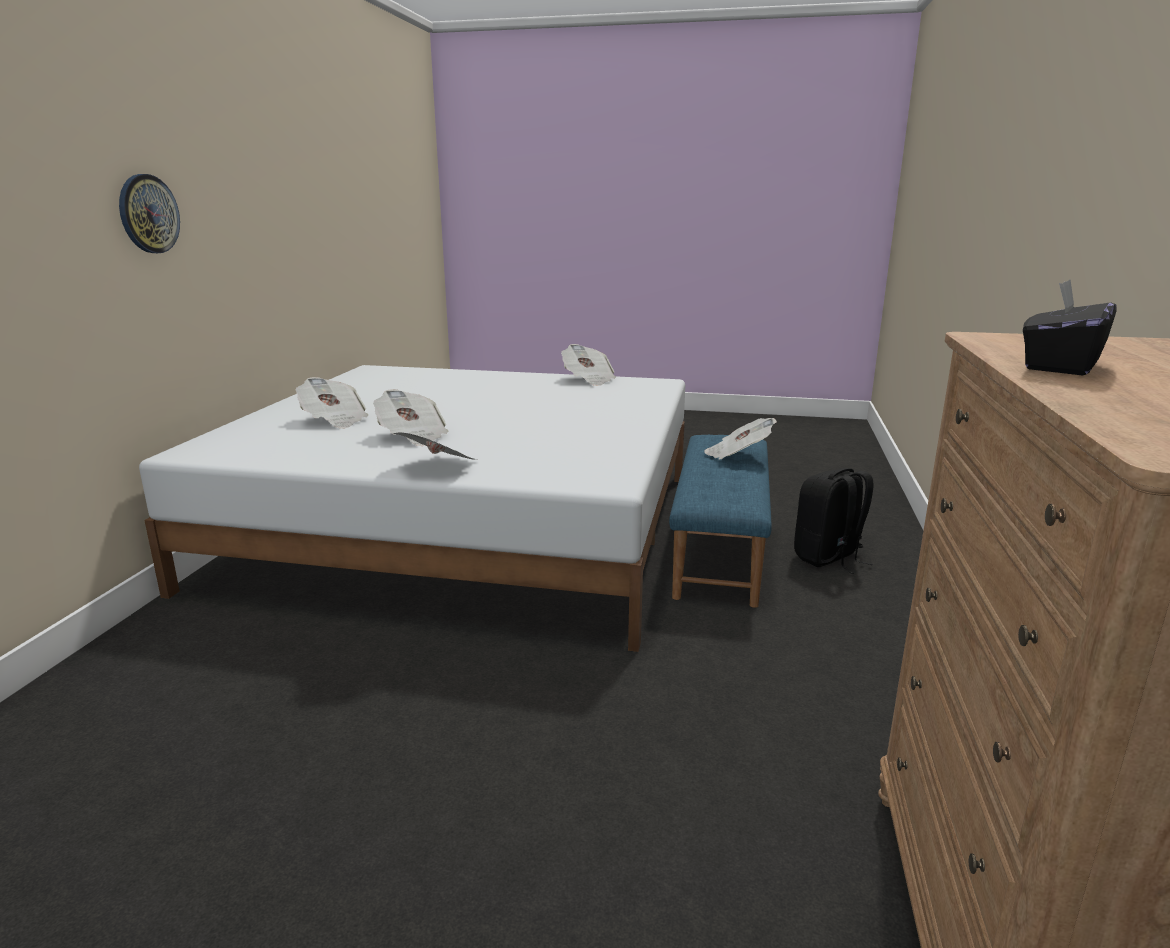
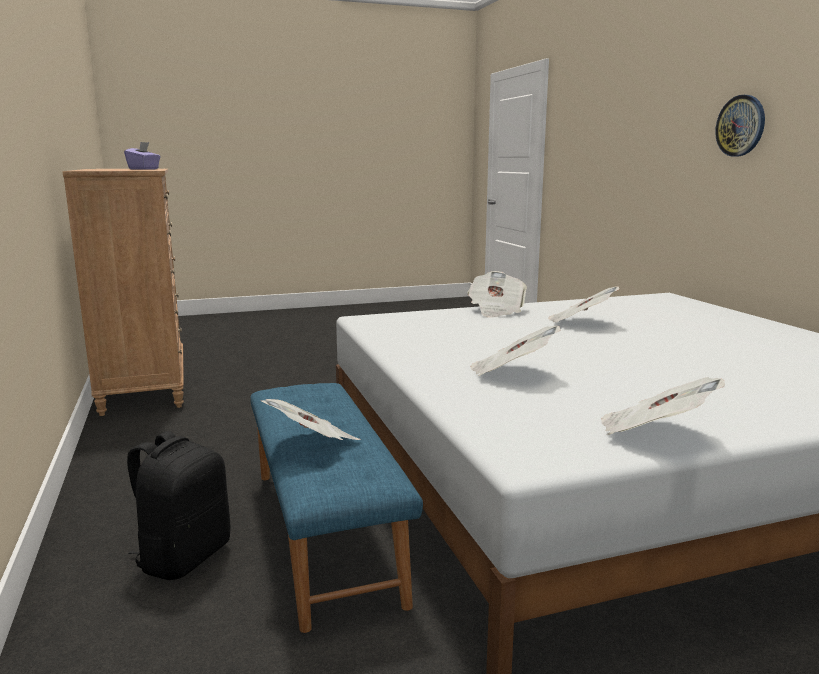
camera: 150 degrees right, 5 degrees down
newspaper [295,377,368,429] -> newspaper moved to [470,326,561,376]
black tissue box [1023,279,1117,376] -> purple tissue box [124,142,161,170]

